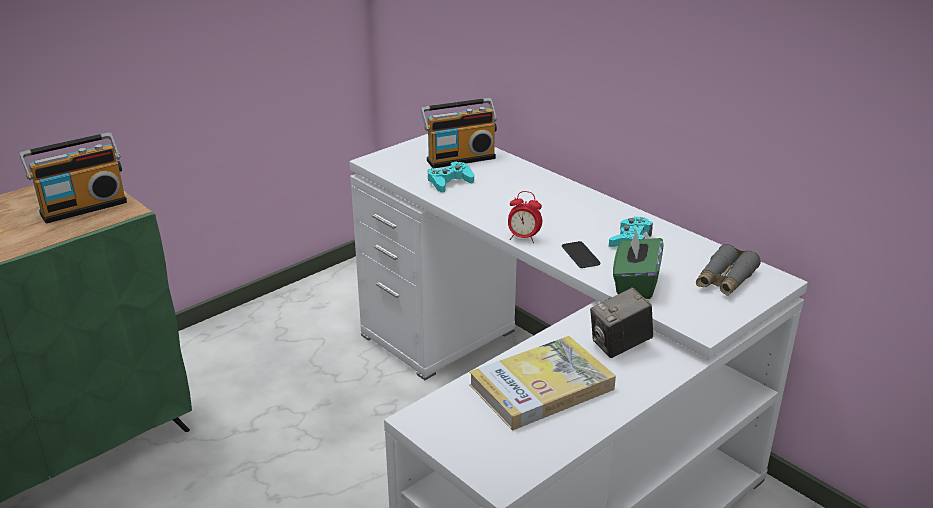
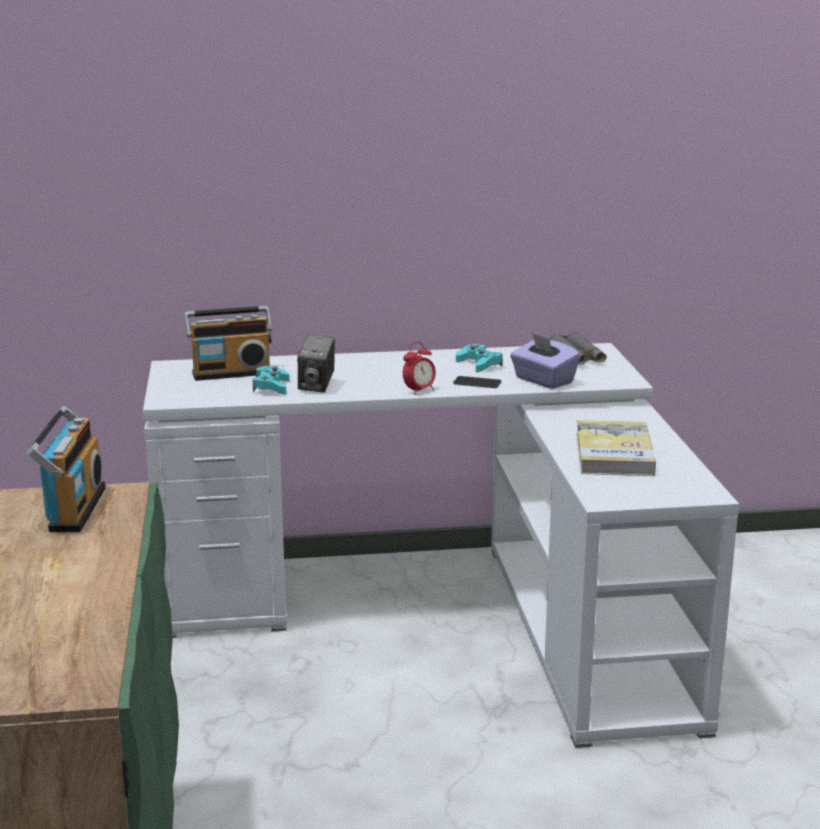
camera: 55 degrees left, 10 degrees down
radio [421,98,497,168] -> radio turned 60 degrees clockwise [185,306,273,381]
camera [590,287,653,358] -> camera moved to [297,335,335,392]
green tissue box [613,230,664,299] -> purple tissue box [510,333,580,389]

